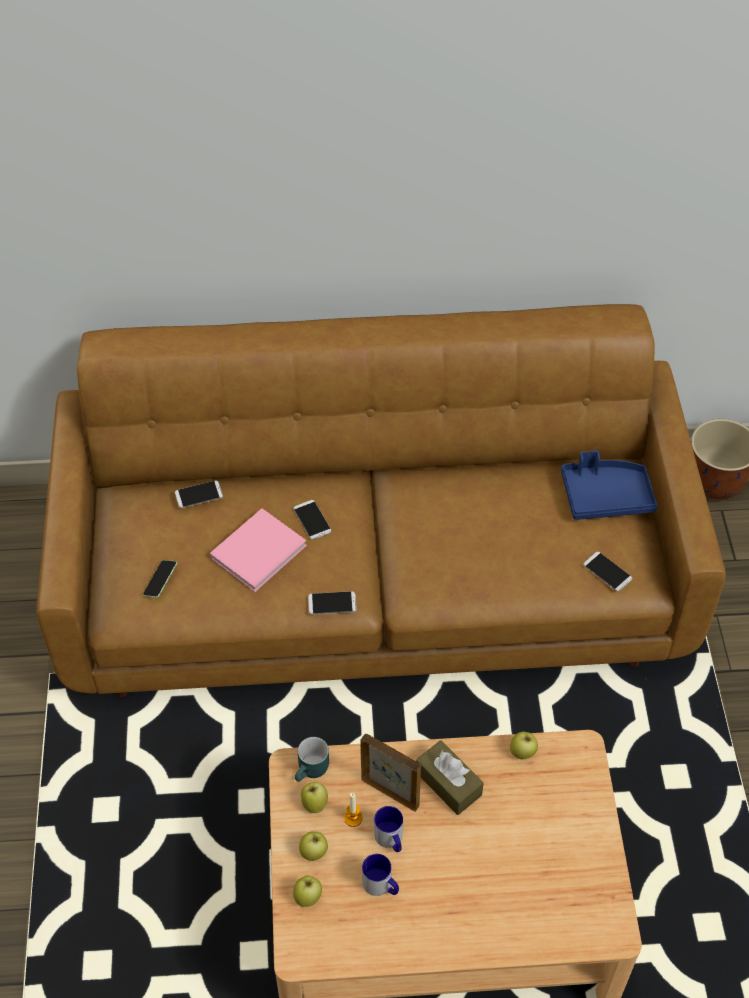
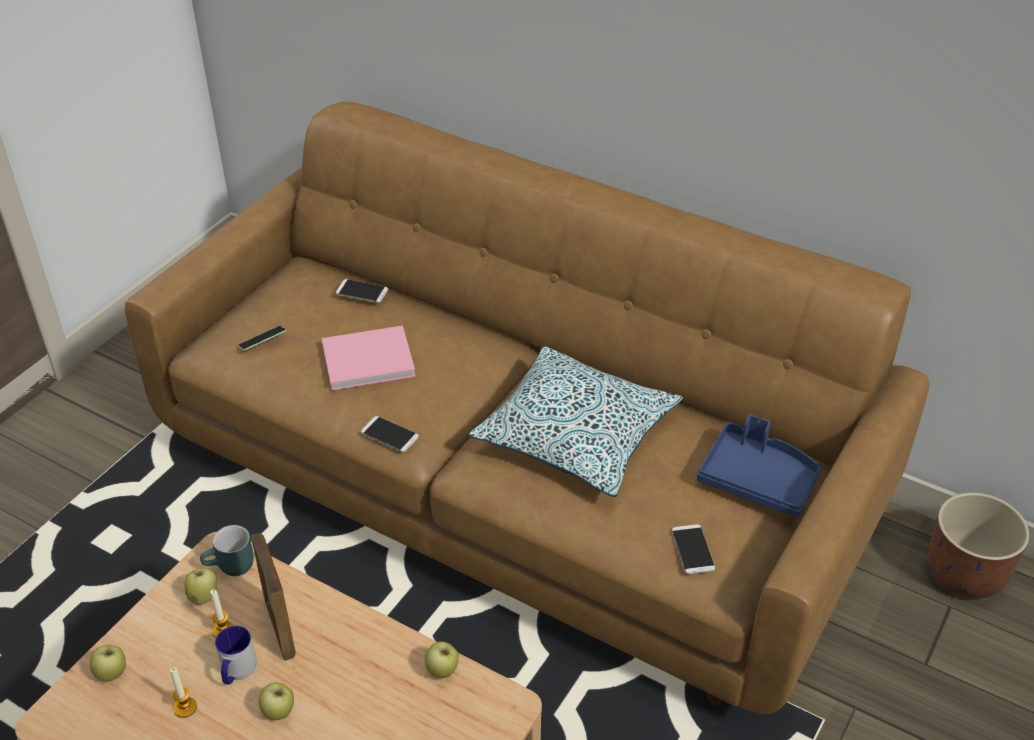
camera: 35 degrees right, 10 degrees down
phone [293,500,331,540] -> none
apple [299,832,328,861] -> apple moved to [258,683,294,720]
mug [362,854,399,896] -> candle [170,667,197,718]
brown tissue box [416,740,484,815] -> none
none -> pillow [469,347,683,497]

